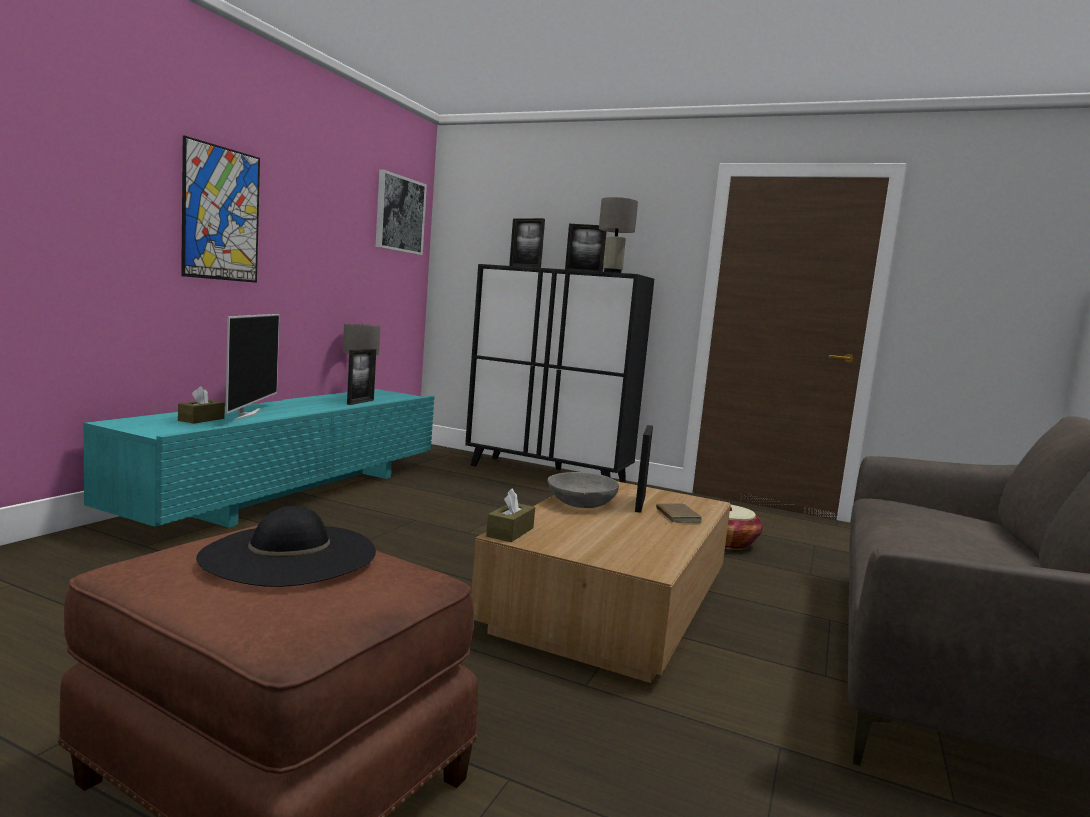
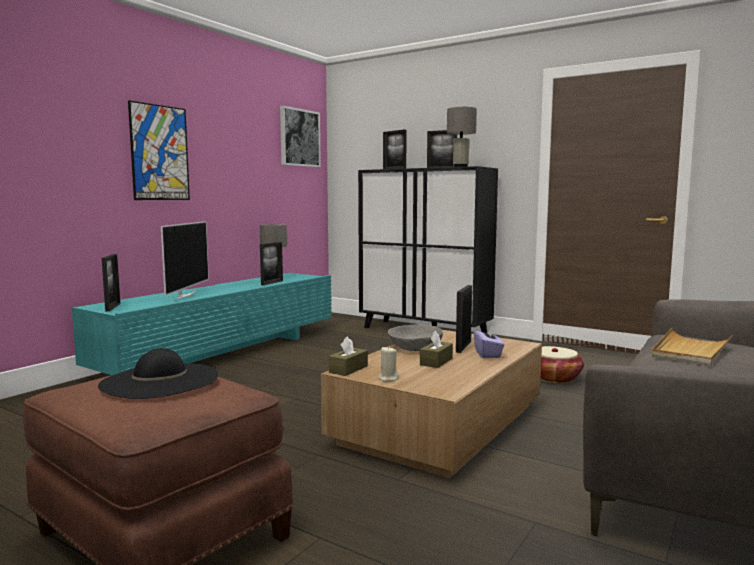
camera: 10 degrees right, 0 degrees up
brown tissue box [178,386,225,424] -> brown tissue box moved to [420,331,453,368]
brown book [656,503,702,523] -> purple tissue box [474,325,504,358]
none -> picture frame [102,254,120,311]
none -> beige candle [378,346,399,382]
none -> beige tray [652,328,732,366]

